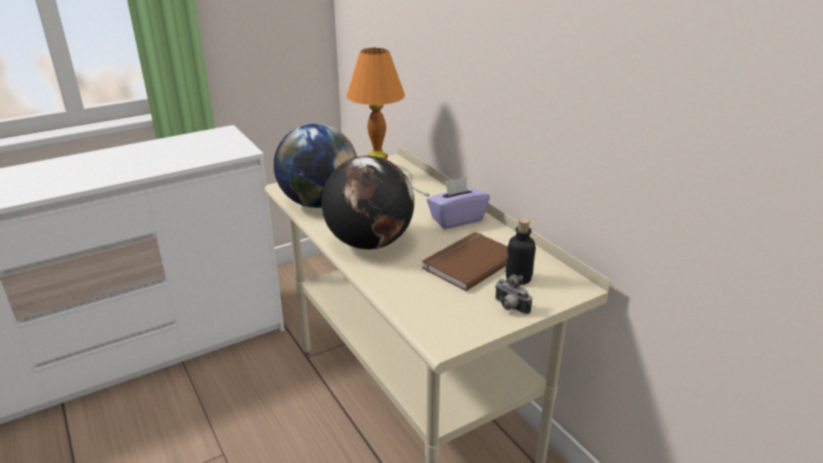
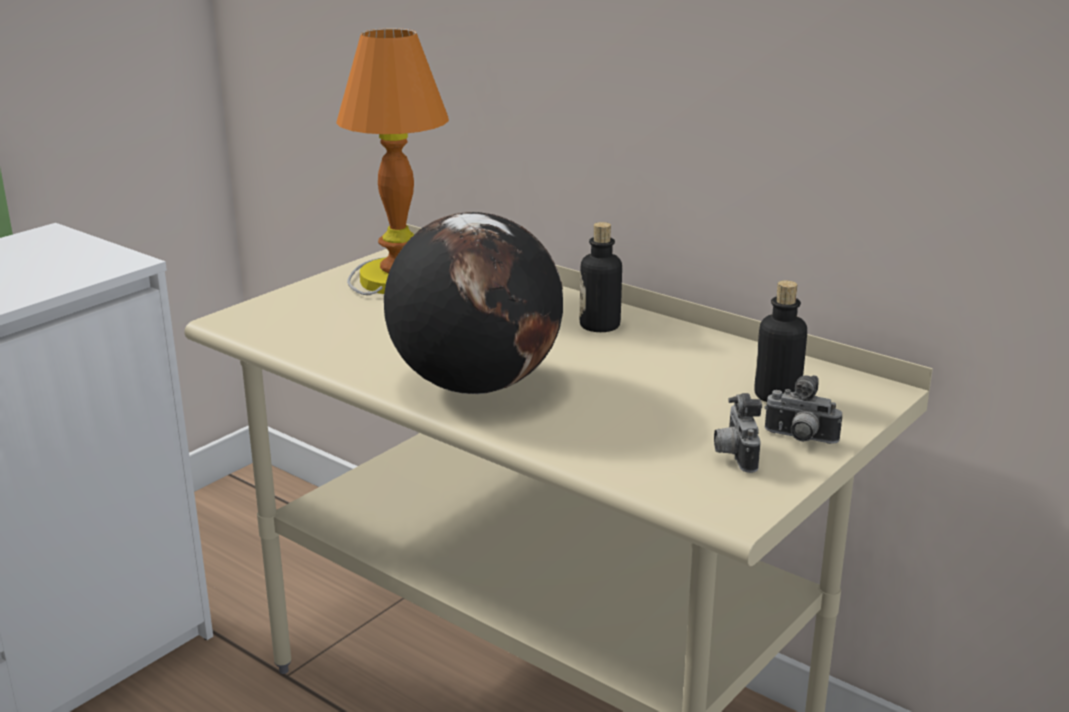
camera: 20 degrees left, 5 degrees down
globe [274,123,357,208] -> none
brown book [422,232,508,291] -> none
purple tissue box [427,177,490,229] -> bottle [580,222,622,332]
none -> camera [714,393,762,473]

